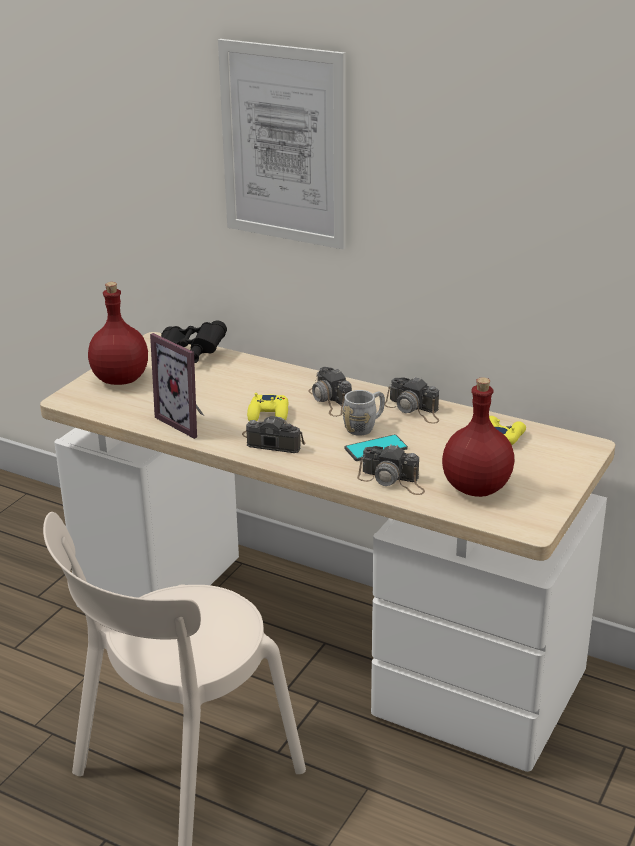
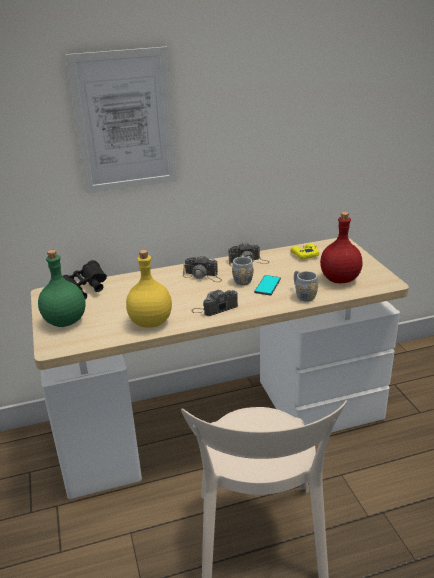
camera: 45 degrees left, 0 degrees up
red bottle [88,282,148,385] -> green bottle [38,250,86,327]
picture frame [150,333,204,439] -> yellow bottle [126,250,172,328]
yellow game controller [247,393,289,421] -> none
camera [357,445,425,495] -> grey mug [294,270,319,302]

